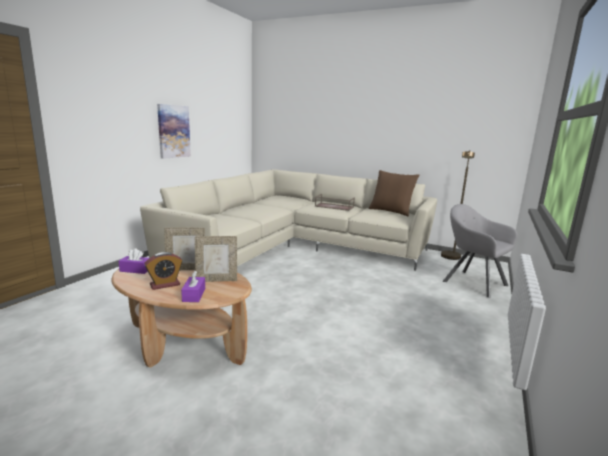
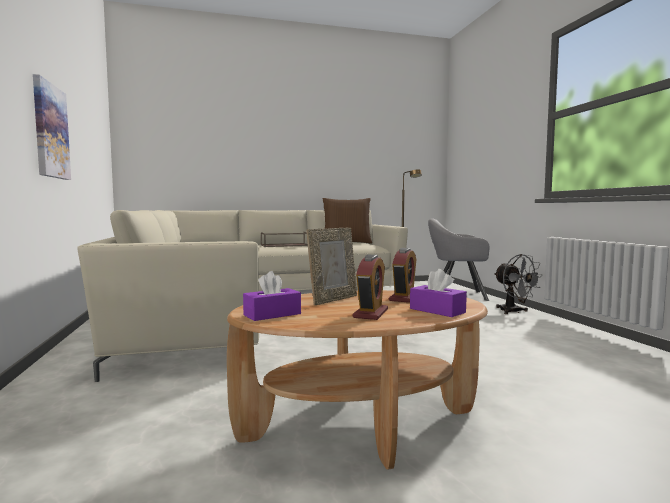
camera: 40 degrees left, 10 degrees down
picture frame [195,236,237,282] -> alarm clock [389,248,416,303]
none -> grey fan [494,254,542,314]

